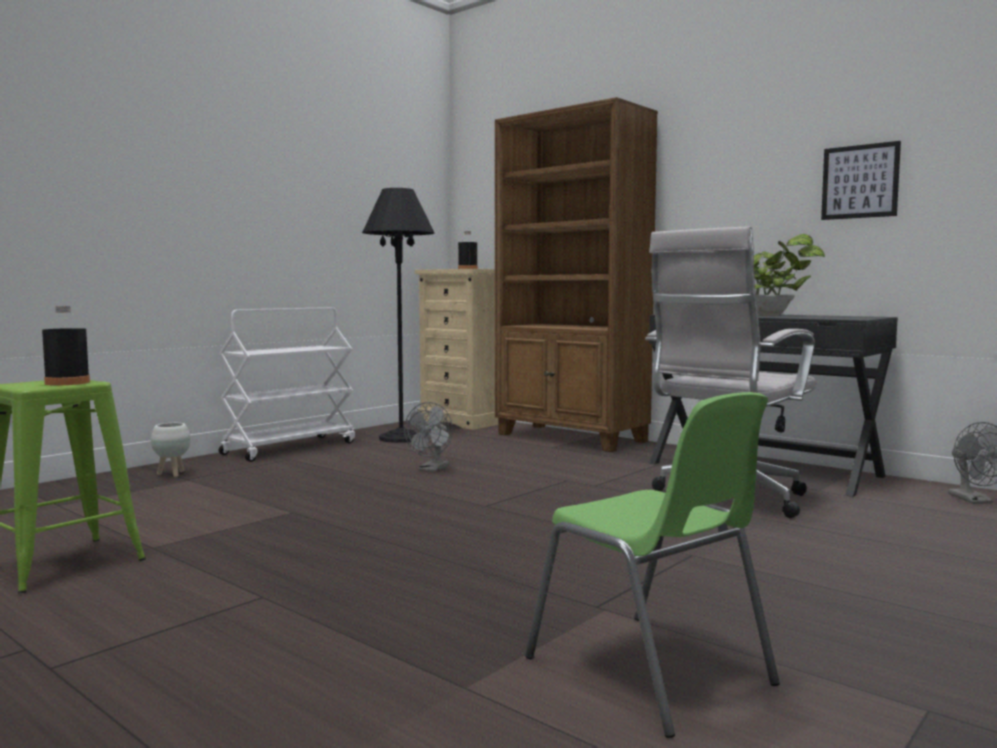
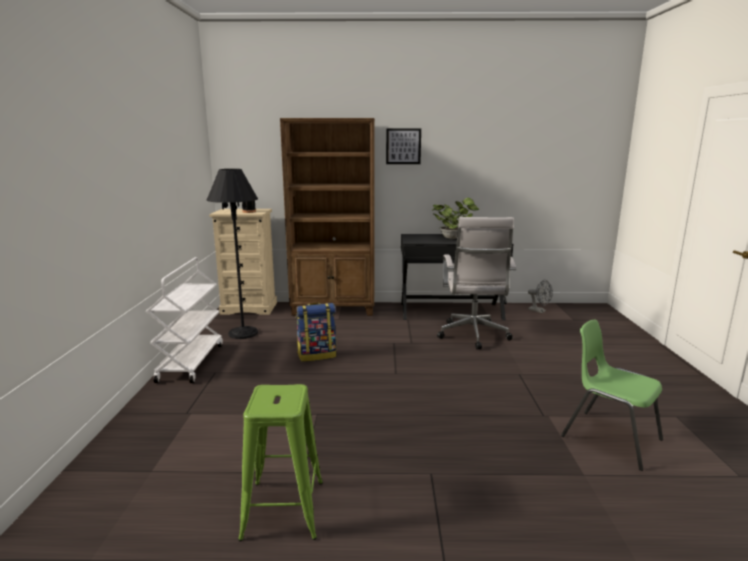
camera: 40 degrees left, 10 degrees up
black bottle [42,306,90,386] -> none
white planter [151,423,191,477] -> none
grey fan [404,402,453,472] -> backpack [296,302,337,362]
green chair [525,392,780,738] -> green chair turned 150 degrees counterclockwise [561,319,663,471]
picture [821,141,901,220] -> picture moved to [386,128,421,164]

